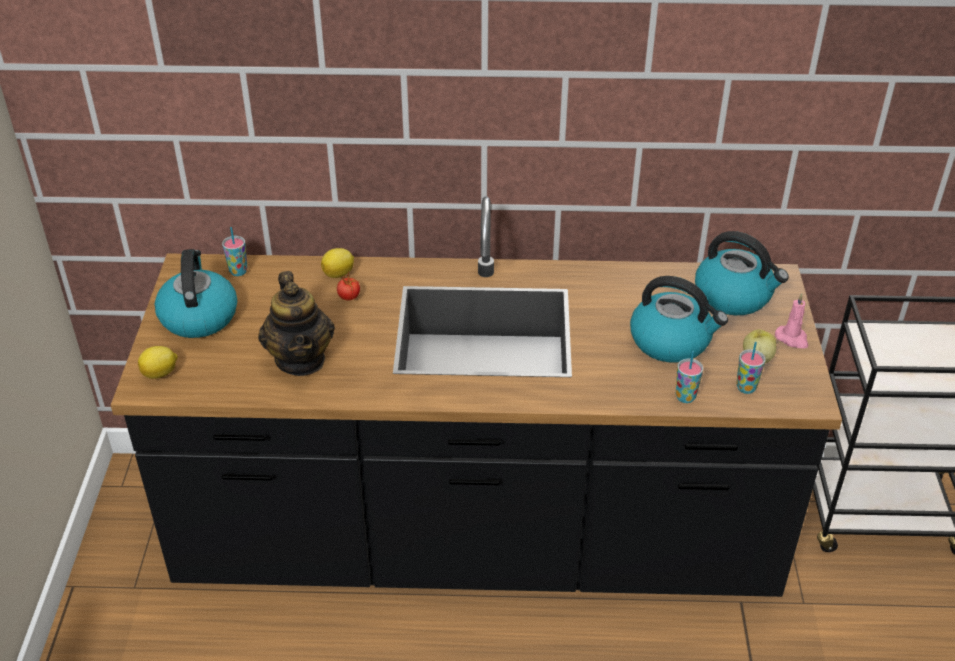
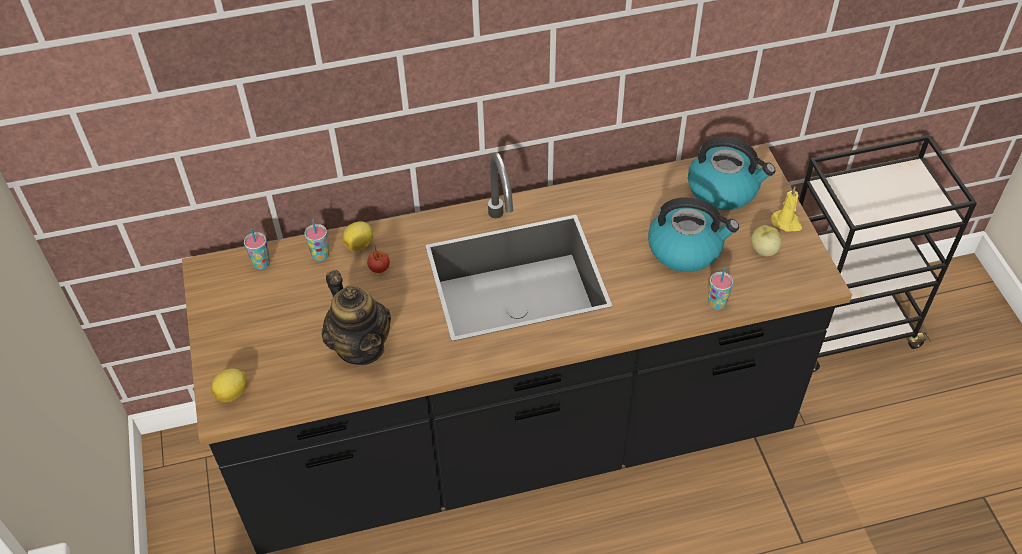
camera: 15 degrees left, 10 degrees up
kettle [155,249,237,338] -> none
cup [736,342,765,394] -> cup moved to [305,220,329,261]
pink candle [775,293,809,349] -> yellow candle [771,187,802,232]

